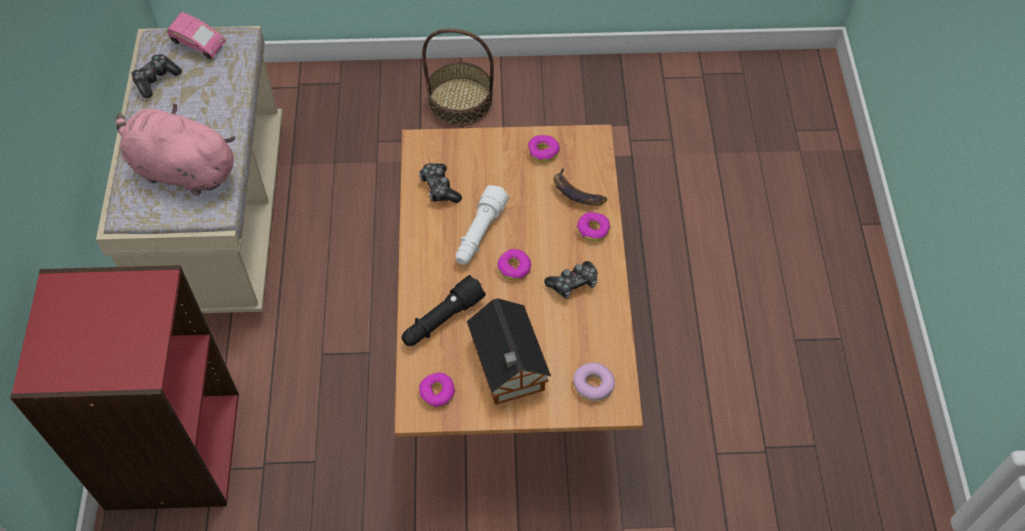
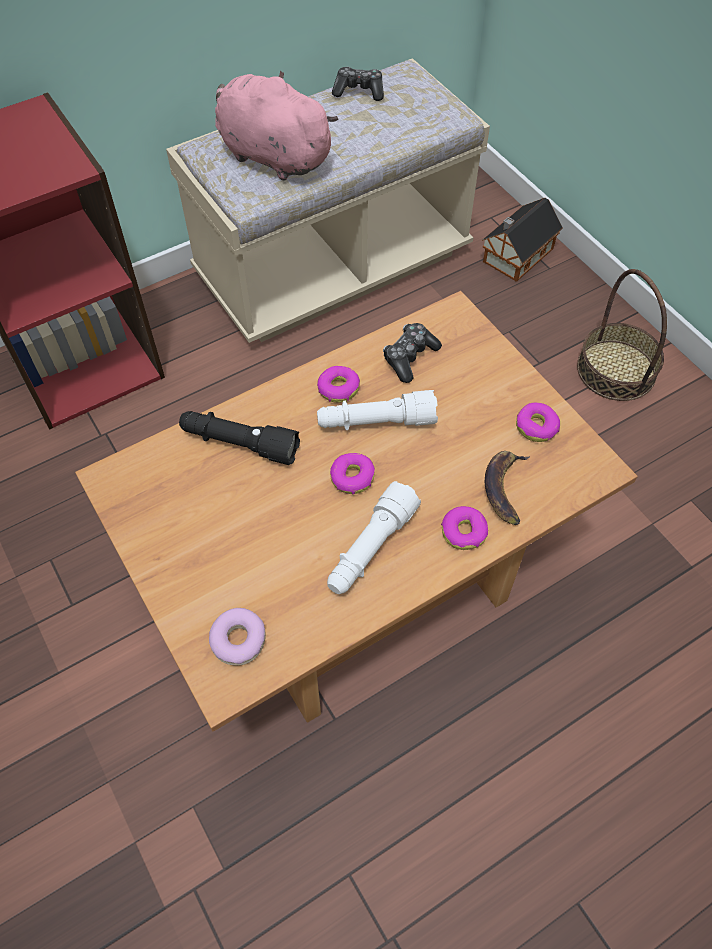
camera: 60 degrees right, 0 degrees up
pink plush toy [116,103,236,196] -> pink plush toy turned 45 degrees counterclockwise [215,70,339,180]
pink toy car [167,12,226,59] -> none
donut [419,372,455,408] -> donut moved to [317,366,360,403]
toy house [467,298,551,405] -> toy house moved to [482,198,563,282]
game controller [544,261,598,299] -> white flashlight [327,481,421,594]

